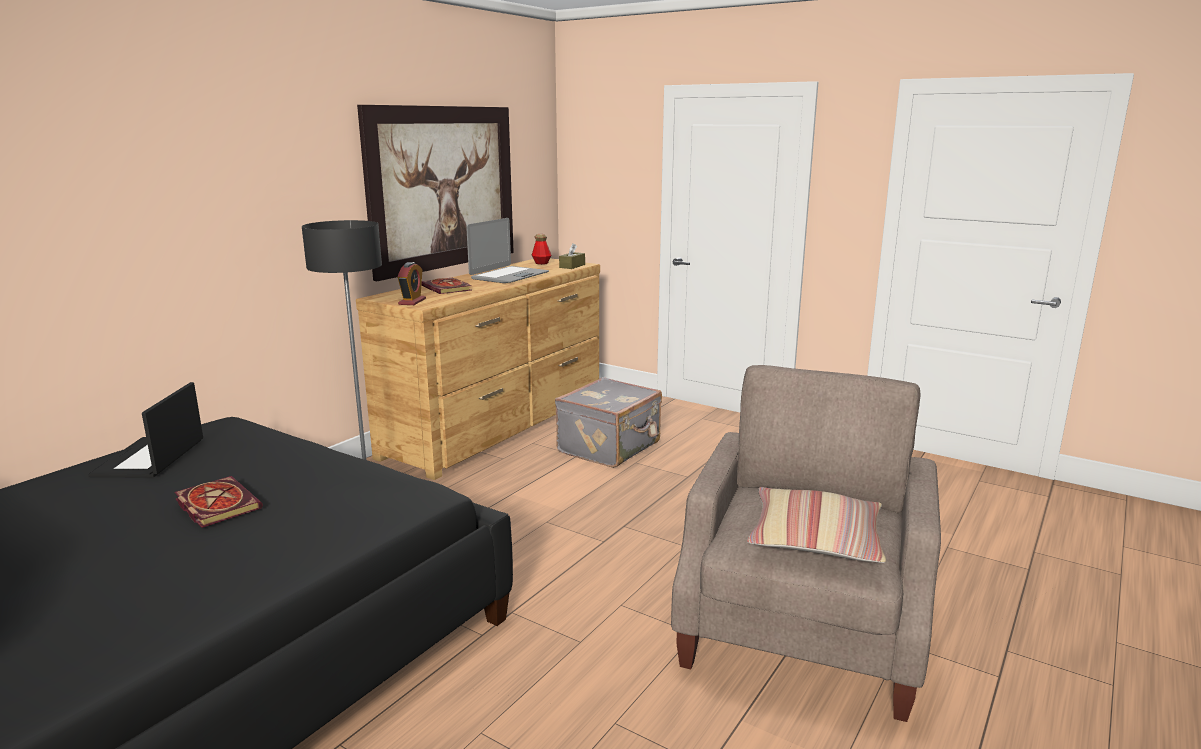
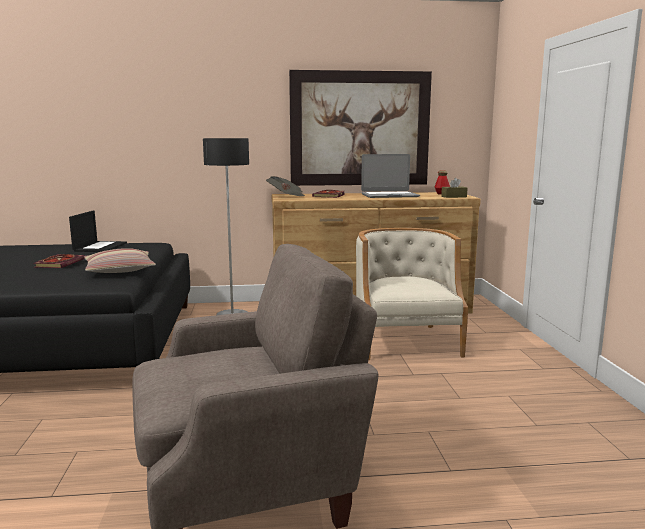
camera: 50 degrees right, 5 degrees down
laptop [88,382,203,478] -> laptop turned 135 degrees clockwise [69,210,127,252]
alarm clock [398,262,426,305] -> newspaper [266,176,305,196]
grey suitcase [555,377,662,468] -> beige armchair [356,228,468,360]
pillow [747,487,886,563] -> pillow moved to [84,248,156,273]

